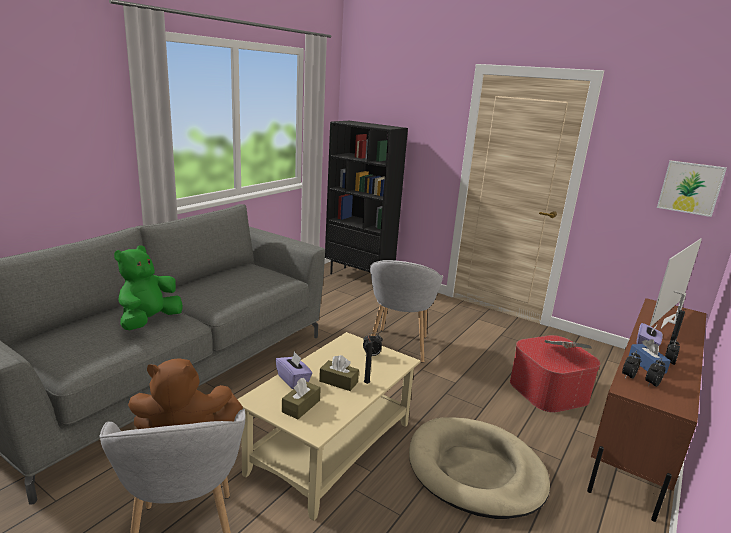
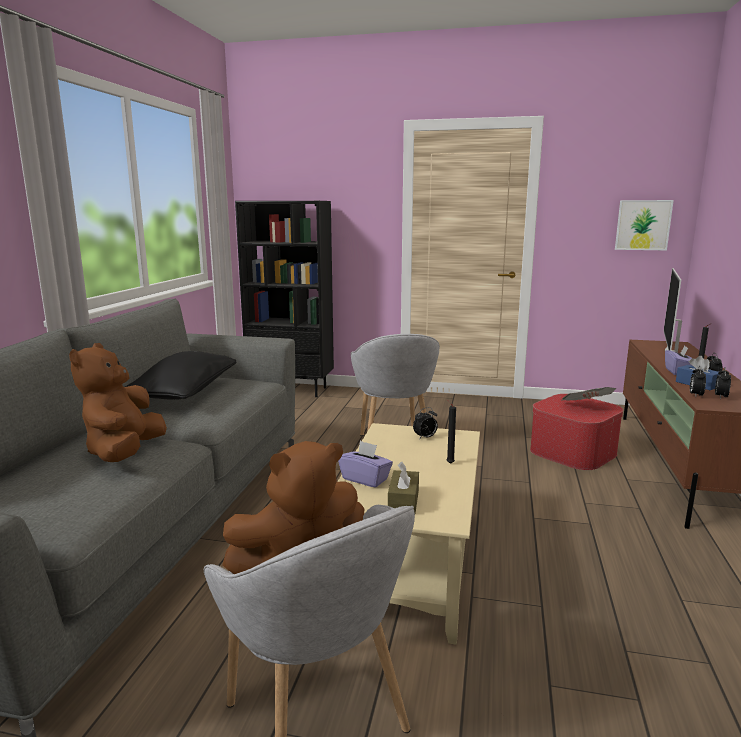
camera: 20 degrees left, 5 degrees down
green plush toy [114,246,183,330] -> brown plush toy [69,343,167,462]
brown tissue box [319,355,359,391] -> none
beige dog bed [409,417,550,519] -> none
none -> black pillow [125,351,236,400]

